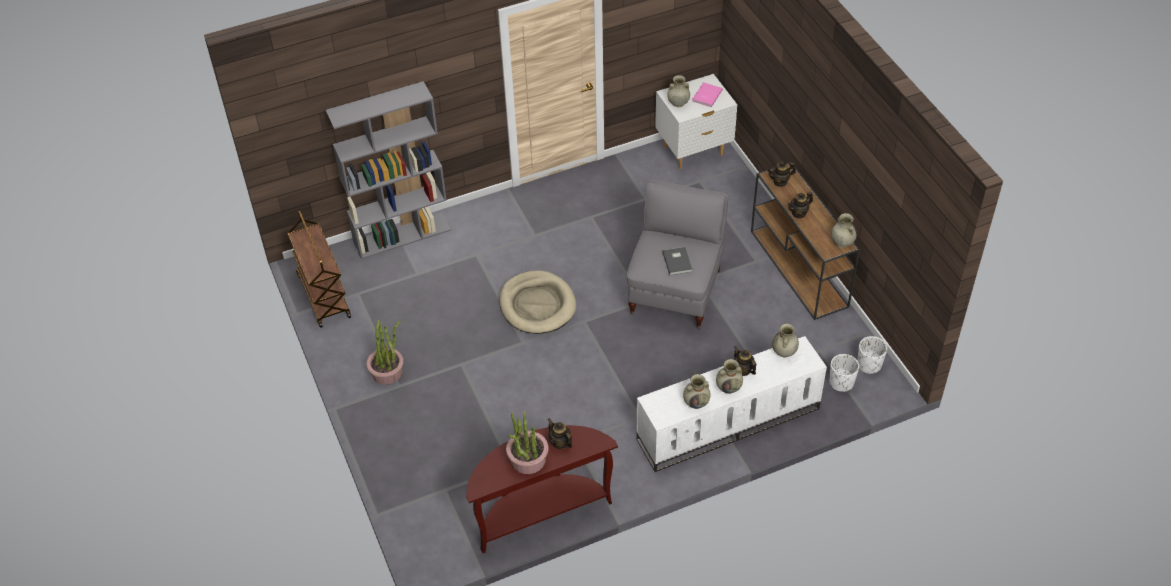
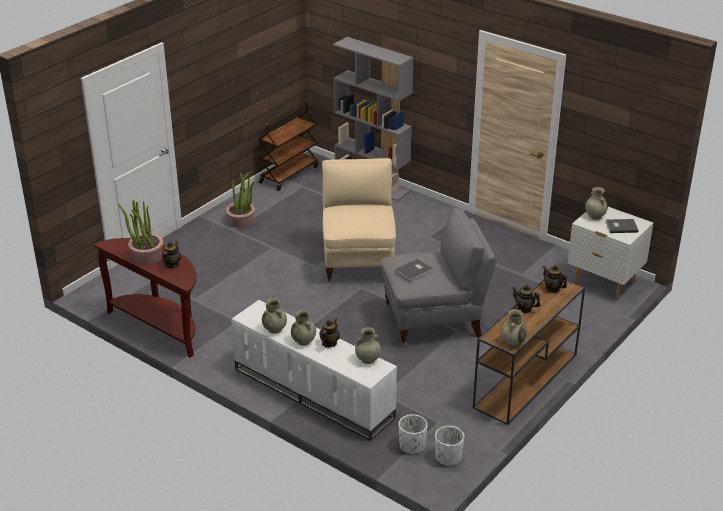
camera: 60 degrees right, 15 degrees down
beige dog bed [500,271,576,334] -> beige armchair [322,158,396,283]
pink book [692,82,723,107] -> grey book [606,219,639,233]

